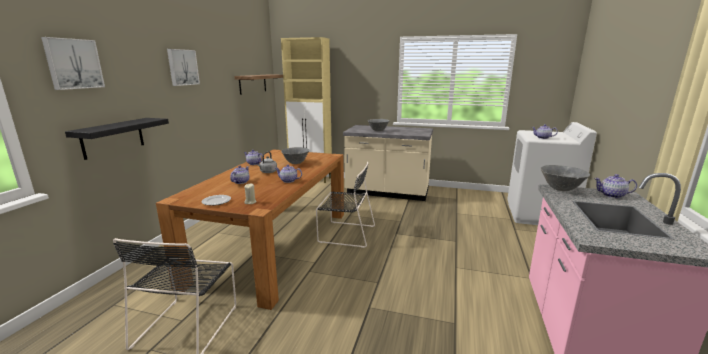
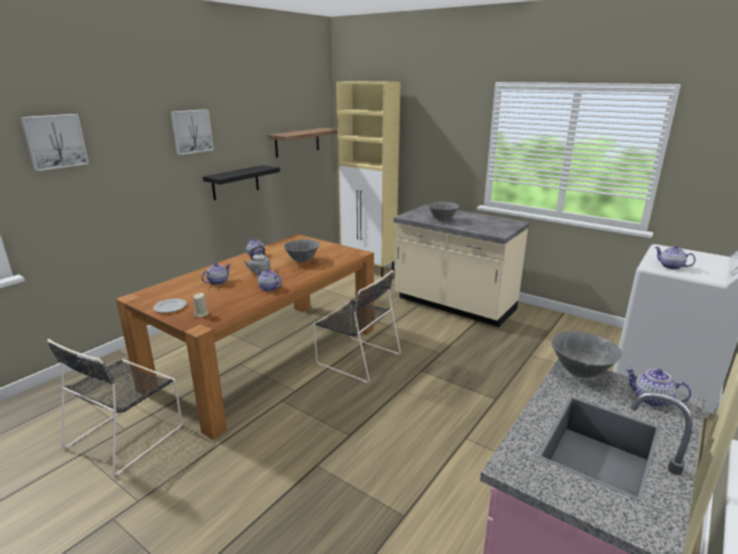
camera: 20 degrees right, 5 degrees up
black shelf [65,118,169,160] -> black shelf moved to [203,165,280,200]

